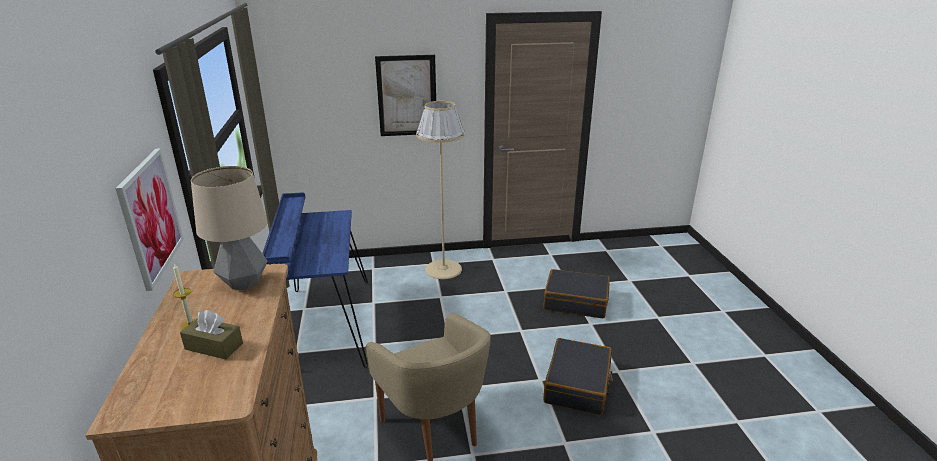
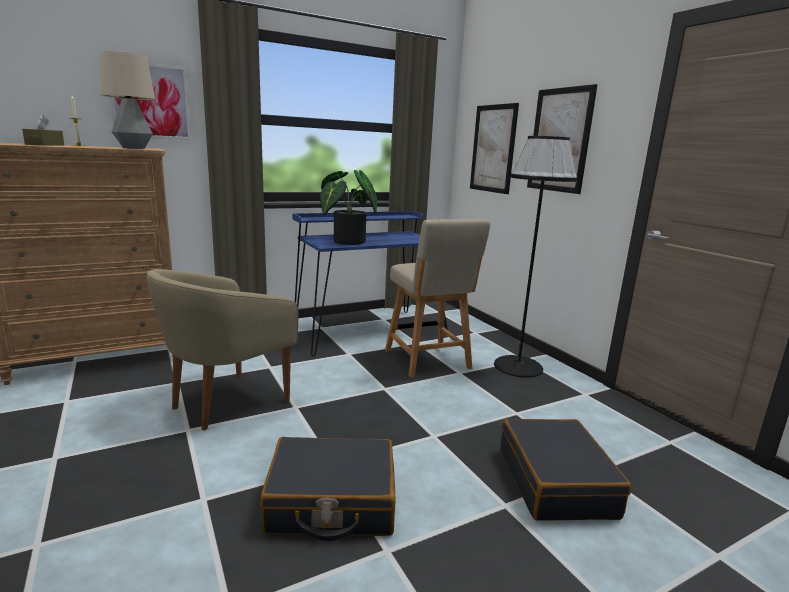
camera: 70 degrees right, 10 degrees down
beige floor lamp [416,101,465,279] -> black floor lamp [494,136,577,378]
none -> potted plant [320,170,377,245]
none -> beige chair [385,219,490,378]
none -> picture [470,103,519,194]

